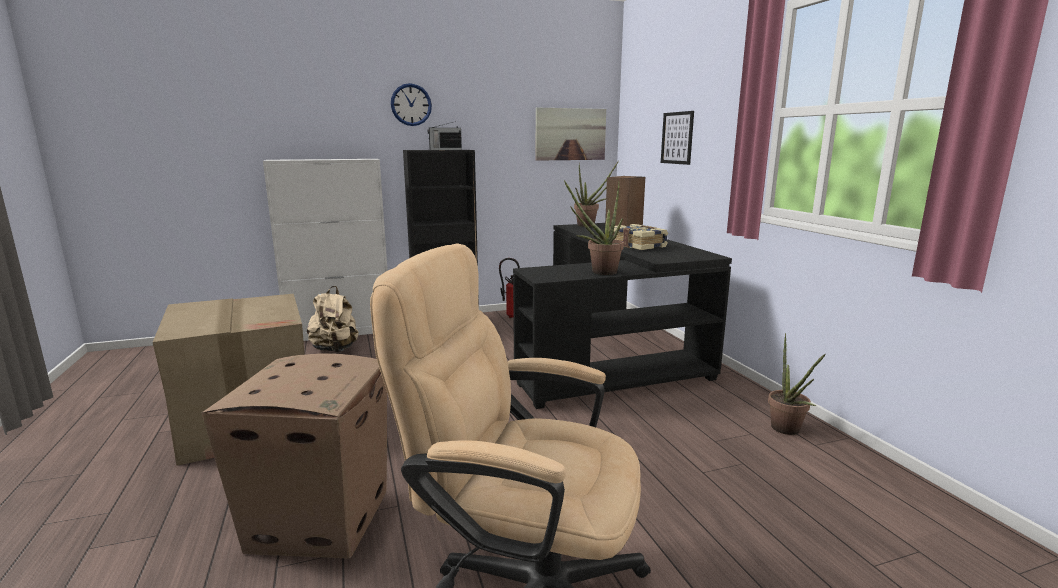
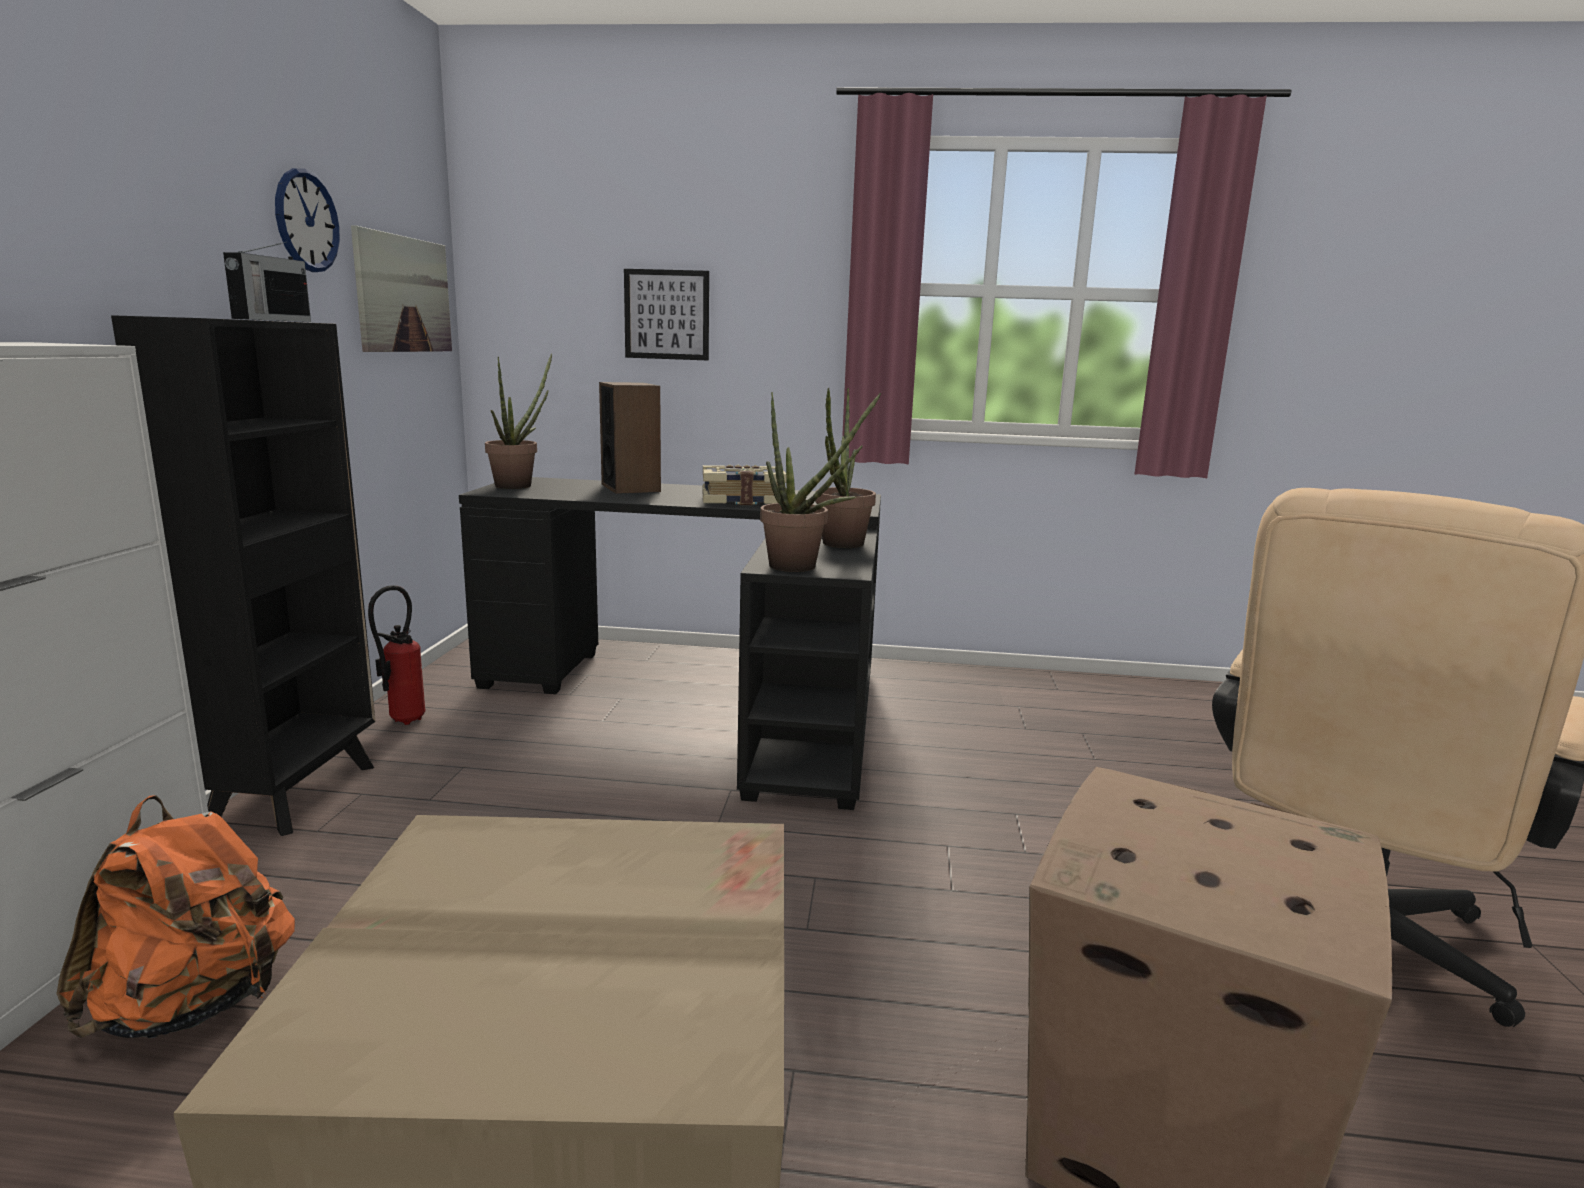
camera: 65 degrees left, 0 degrees up
beige backpack [307,286,359,353] -> orange backpack [56,796,295,1038]
wall clock [391,83,432,126] -> wall clock moved to [275,168,340,272]
potted plant [768,333,826,435] -> potted plant moved to [760,392,881,572]

